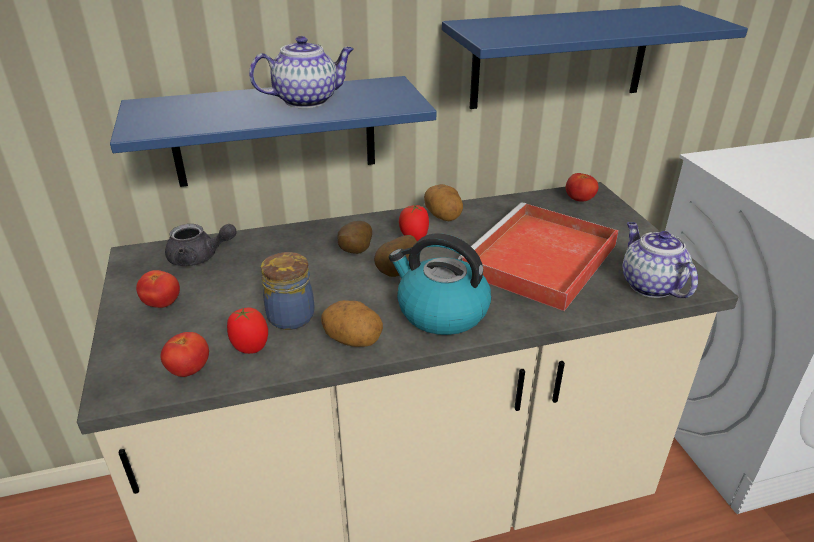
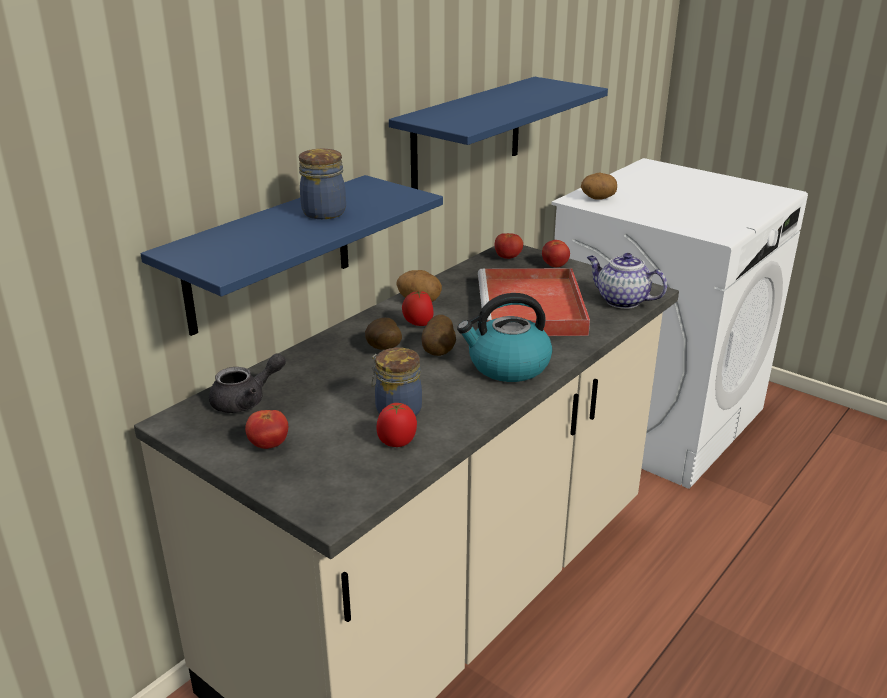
camera: 35 degrees left, 5 degrees down
tomato [160,332,209,377] -> tomato moved to [542,240,570,267]
teapot [249,36,354,108] -> jar [299,149,346,219]
potato [321,300,383,347] -> potato moved to [581,172,617,200]

